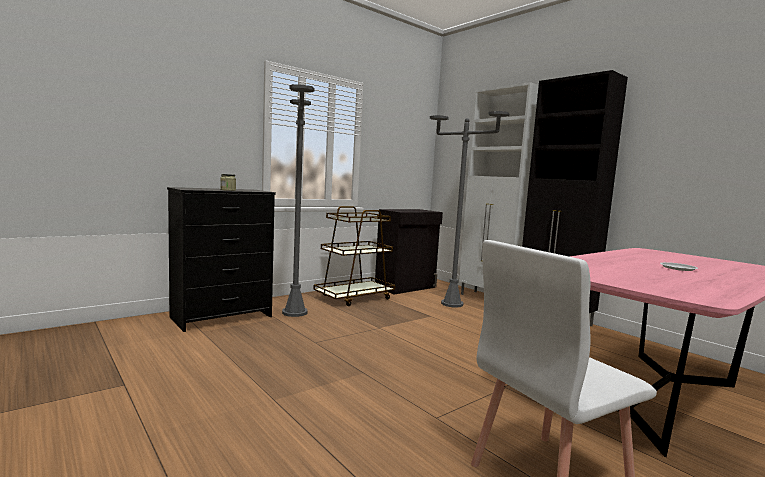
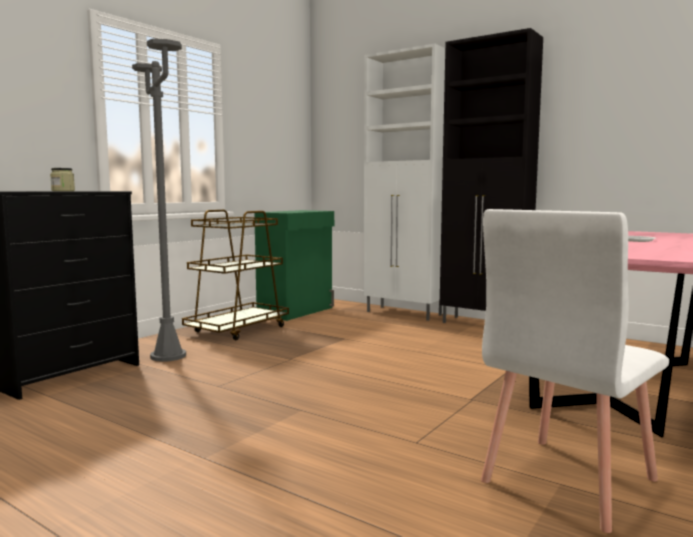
camera: 15 degrees left, 0 degrees up
black cabinet [375,209,443,295] -> green cabinet [254,210,334,321]
grey floor lamp [430,111,509,308] -> none

